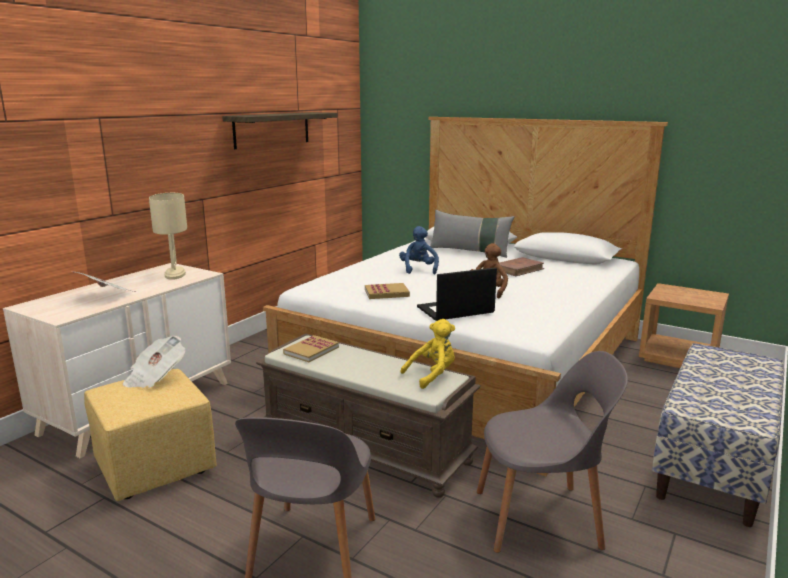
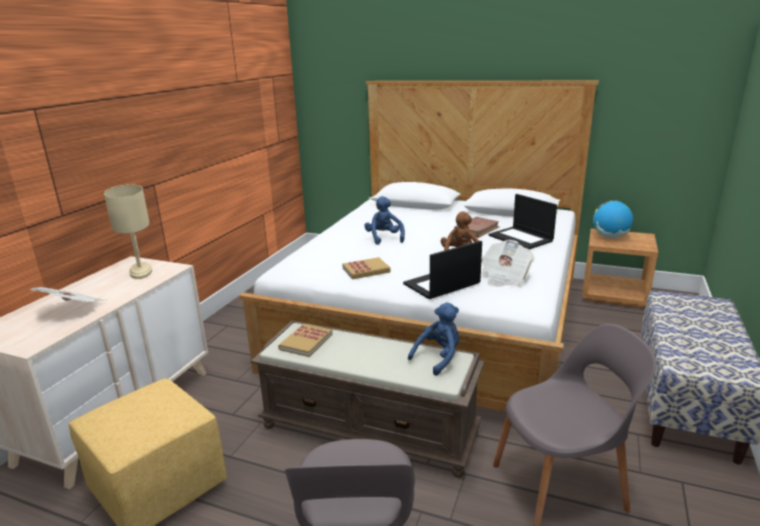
camera: 10 degrees left, 5 degrees up
newspaper [123,336,185,388] -> newspaper moved to [481,240,534,287]
shelf [222,112,338,149] -> none
yellow plush toy [400,319,455,389] -> blue plush toy [408,302,459,376]
grey pillow [430,210,514,258] -> none
none -> laptop [489,194,557,249]
none -> globe [593,200,633,238]

